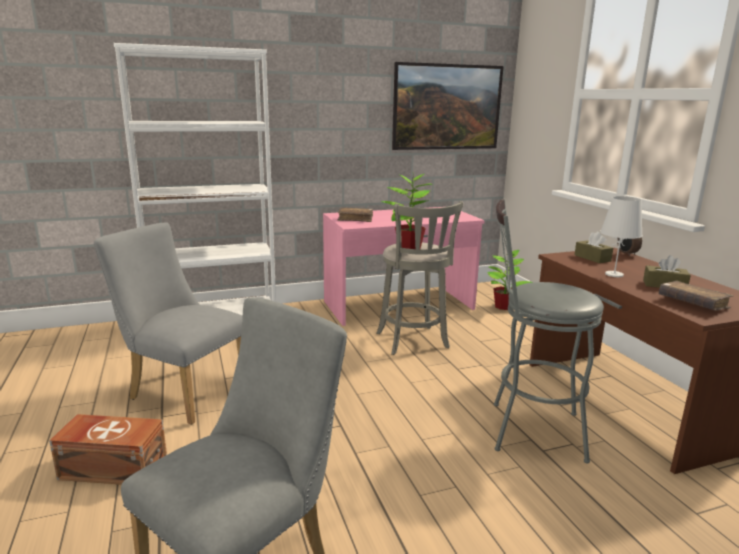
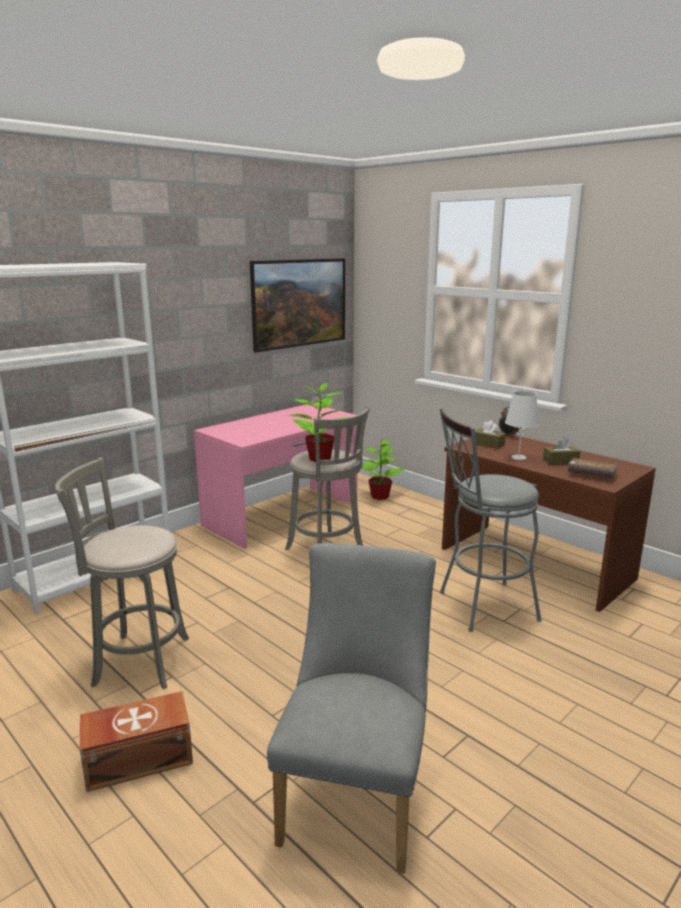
camera: 25 degrees left, 0 degrees up
grey chair [94,223,243,425] -> grey stool [55,457,189,689]
brown book [338,208,373,222] -> none

